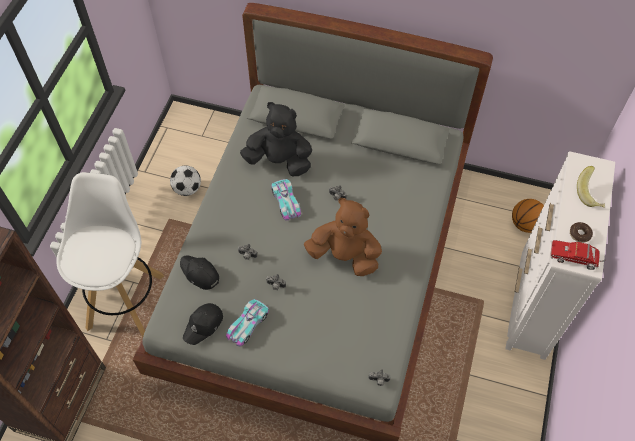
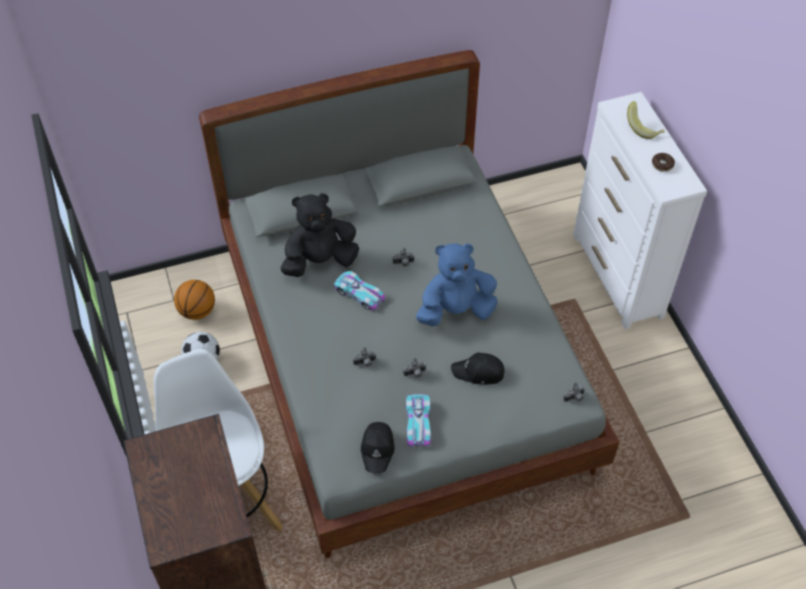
camera: 35 degrees left, 5 degrees down
black cap [180,255,219,290] -> black cap moved to [451,353,505,385]
brown plush toy [304,198,382,276] -> blue plush toy [416,243,498,326]
basketball [512,199,544,233] -> basketball moved to [174,280,215,320]
toy truck [550,240,606,270] -> none

